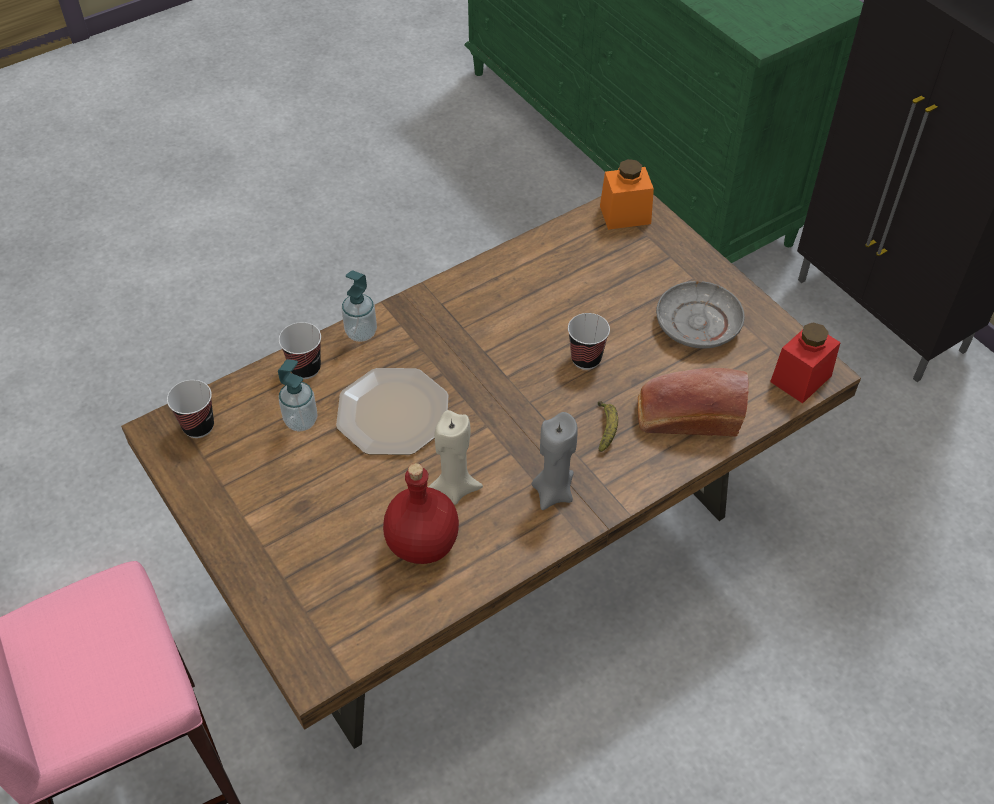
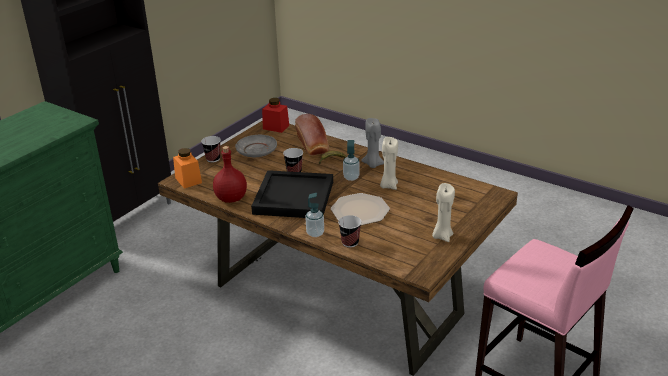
camera: 110 degrees left, 20 degrees down
cup [167,380,214,438] -> cup moved to [201,136,221,163]
soap dispenser [278,359,317,432] -> soap dispenser moved to [343,140,360,181]
red bottle [383,463,459,564] -> red bottle moved to [213,146,247,203]
none -> black tray [251,170,333,218]
none -> beige candle [432,183,455,242]

